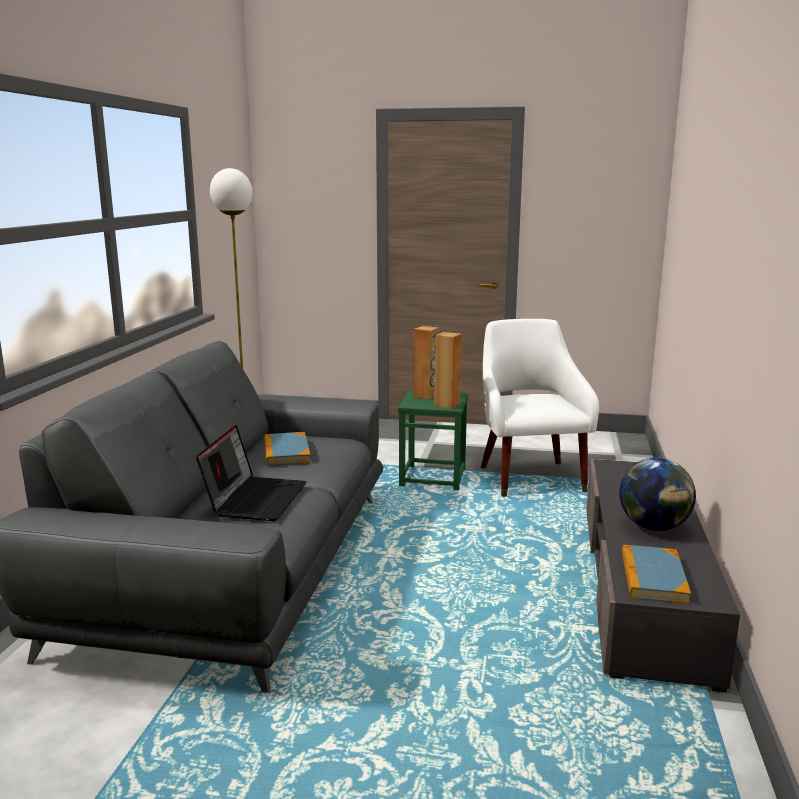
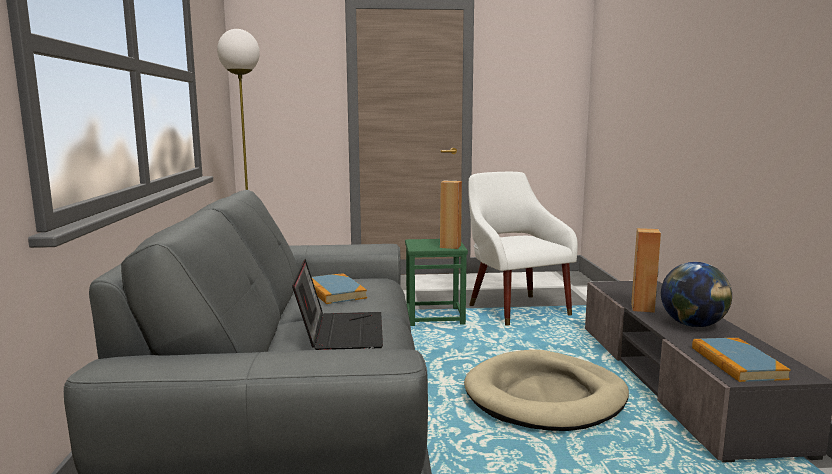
camera: 15 degrees left, 5 degrees down
brown speaker [413,326,439,400] -> brown speaker moved to [631,228,661,313]
none -> beige dog bed [464,350,629,431]

